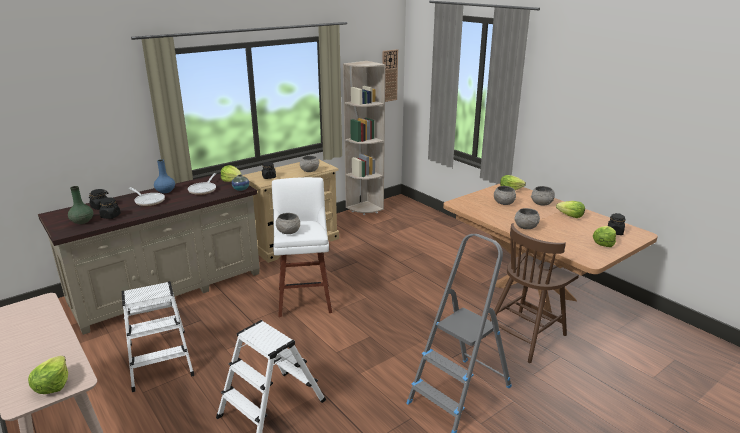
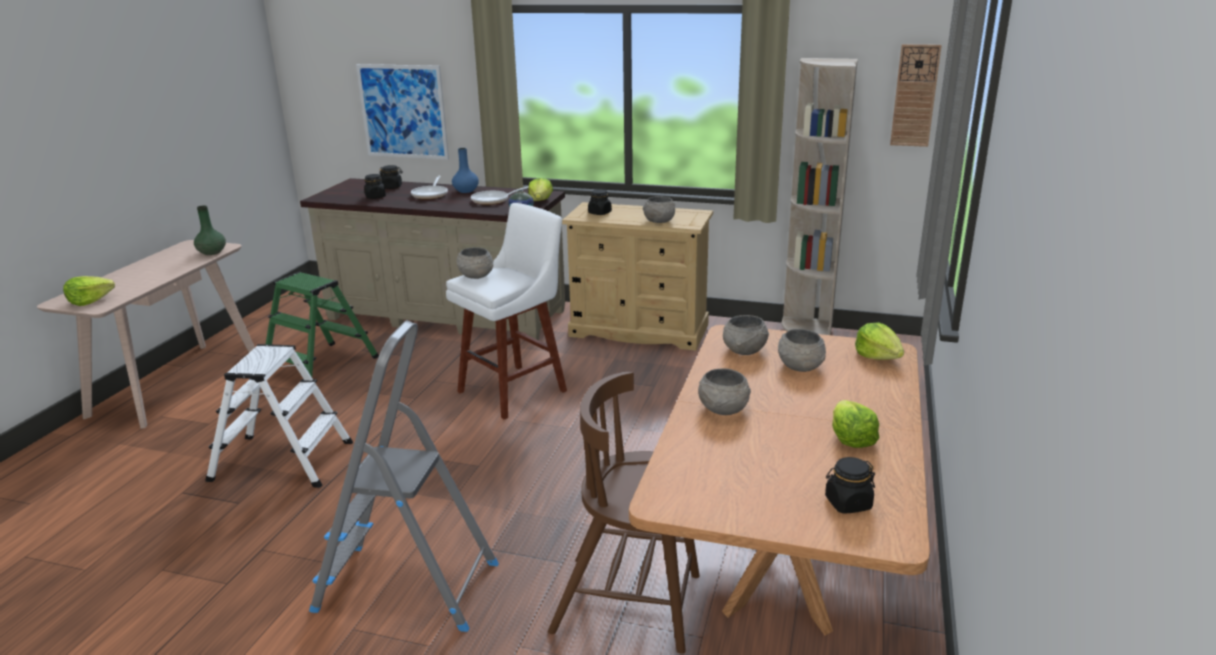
camera: 55 degrees right, 0 degrees up
green vase [68,186,93,224] -> green vase moved to [194,205,226,255]
white step ladder [122,281,194,392] -> green step ladder [266,272,379,394]
grey bowl [531,186,555,206] -> grey bowl moved to [723,315,769,355]
lettuce [593,226,616,247] -> none
none -> picture [356,64,449,160]

